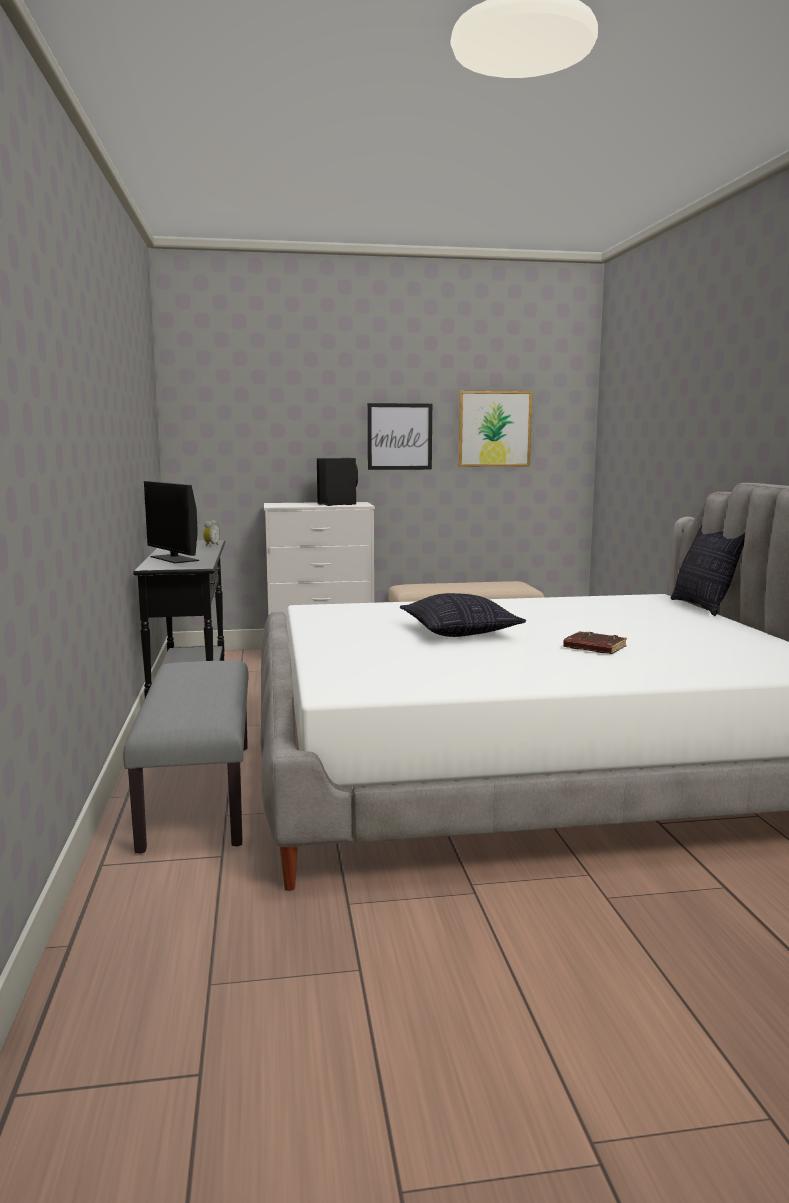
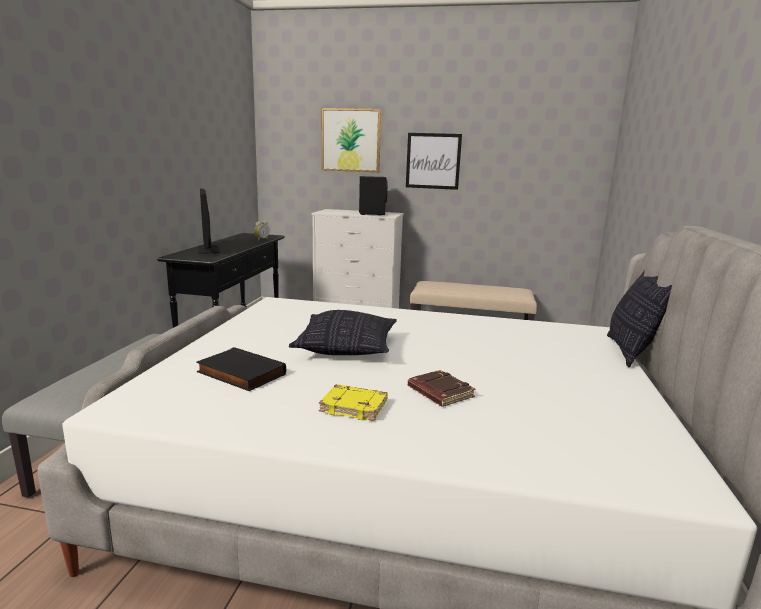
camera: 20 degrees right, 5 degrees up
picture [458,391,532,466] -> picture moved to [322,108,381,172]
none -> black book [196,347,286,391]
none -> yellow book [319,384,388,421]

